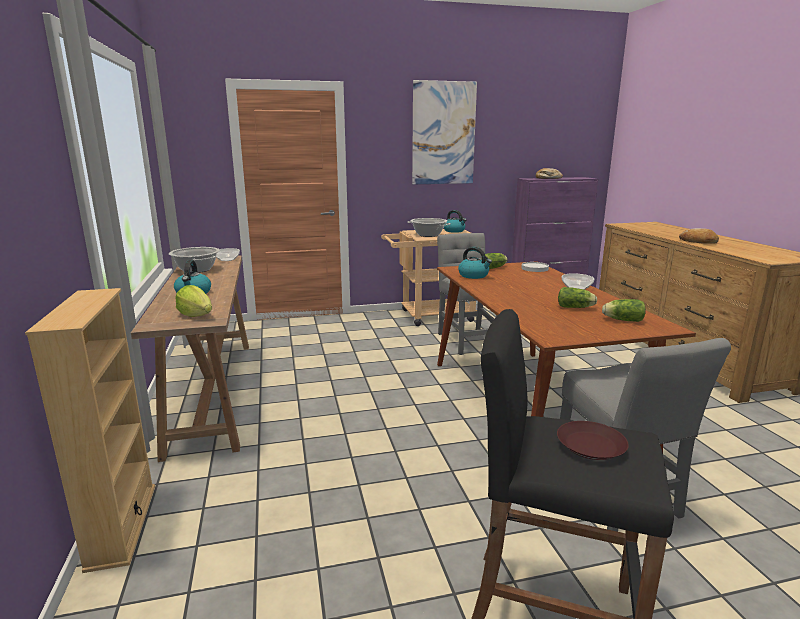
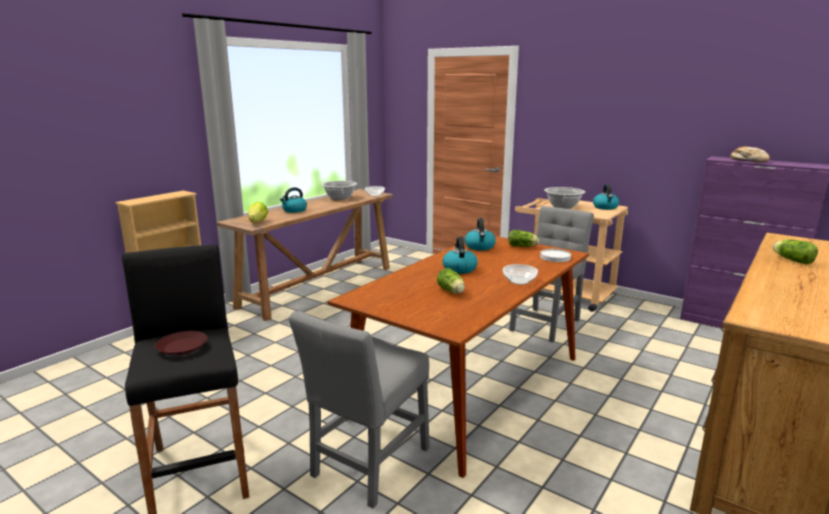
camera: 50 degrees right, 0 degrees up
picture [412,80,477,184] -> none
lettuce [602,299,646,322] -> lettuce moved to [773,239,818,264]
bread [679,228,719,244] -> none
none -> kettle [443,237,478,274]

